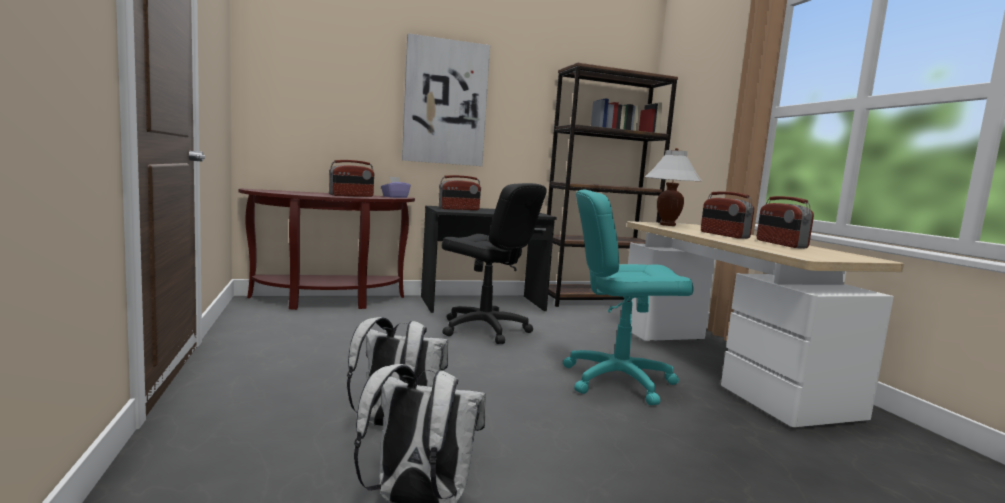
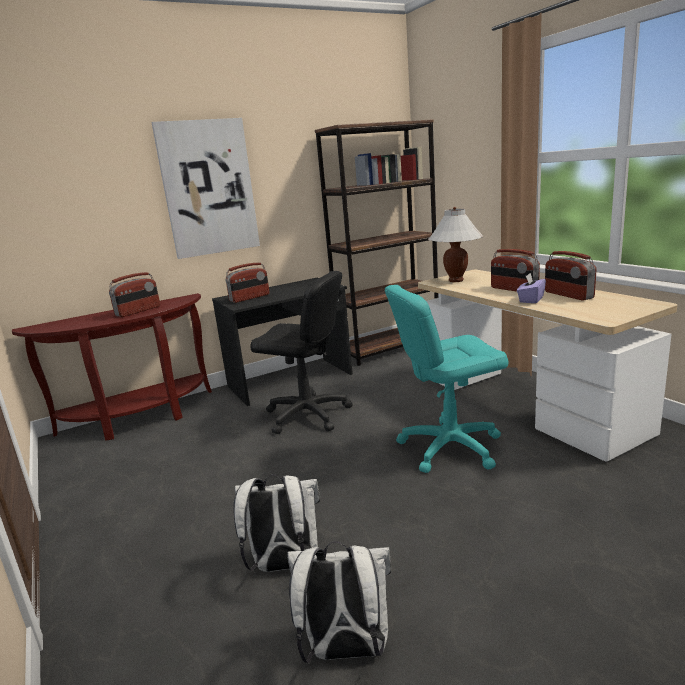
camera: 10 degrees left, 10 degrees up
purple tissue box [381,177,411,198] -> purple tissue box moved to [517,273,546,303]

